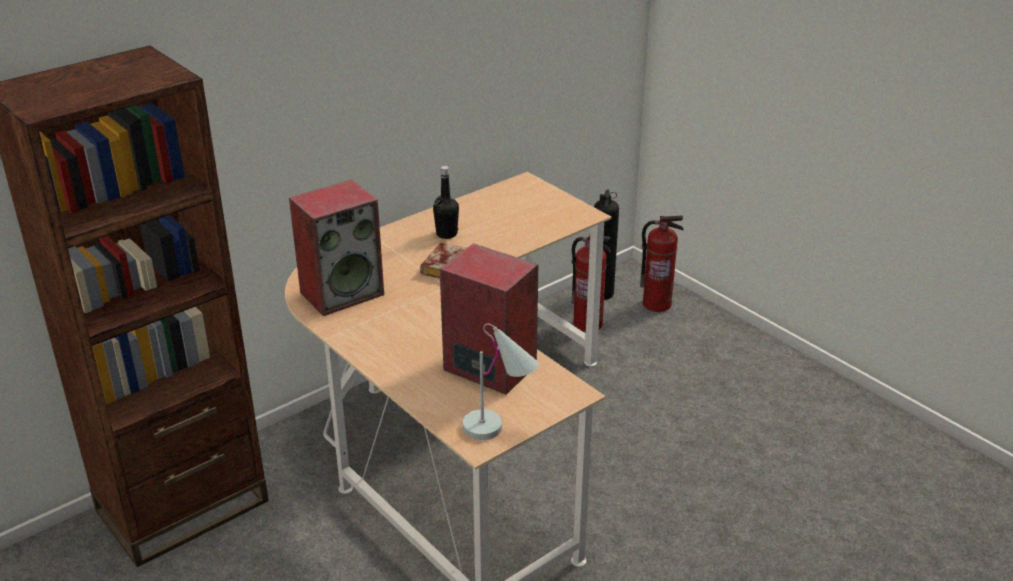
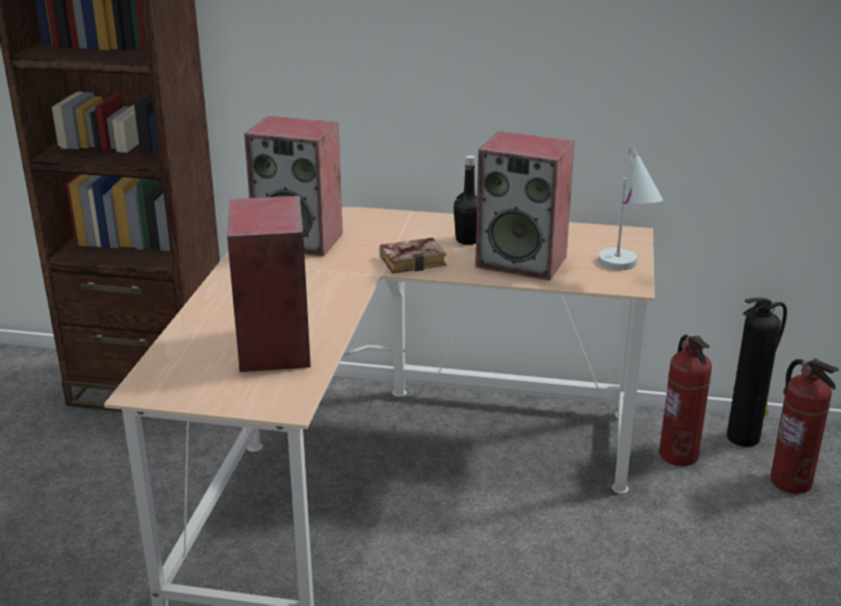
camera: 50 degrees right, 5 degrees down
white table lamp [463,323,539,440] -> white table lamp moved to [598,148,663,270]
none -> speaker [475,131,575,280]

